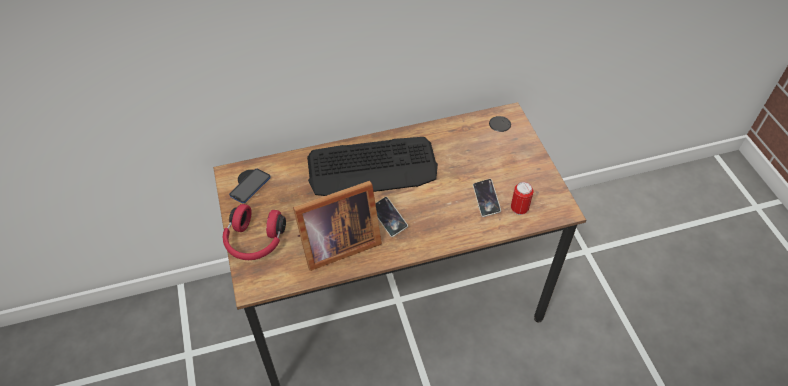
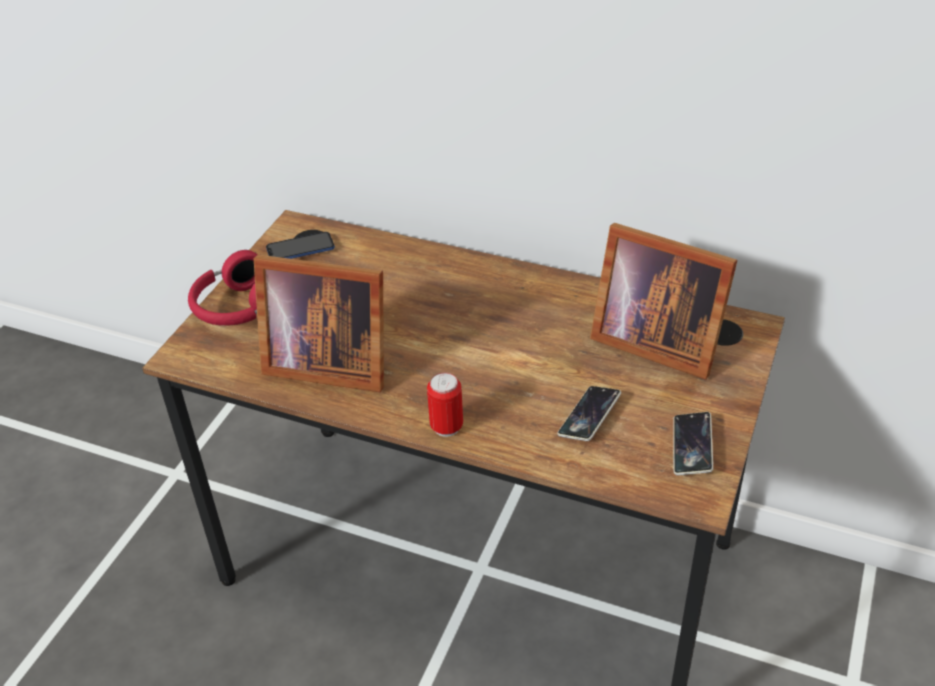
camera: 40 degrees right, 10 degrees down
keyboard [307,137,438,196] -> none
phone [375,197,408,237] -> phone moved to [673,412,713,475]
can [511,182,534,215] -> can moved to [427,373,463,437]
none -> picture frame [590,223,737,380]

